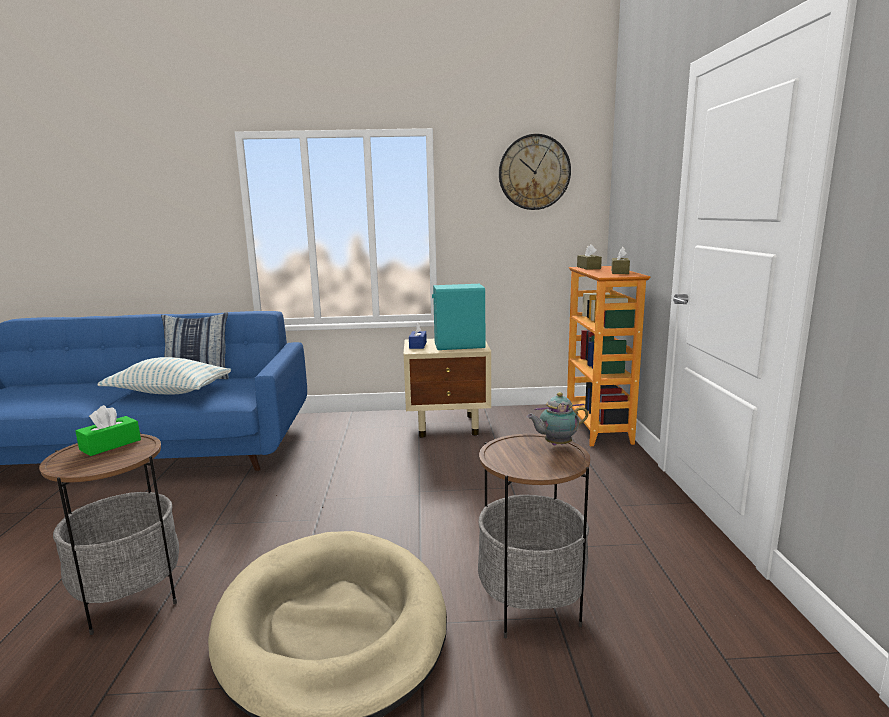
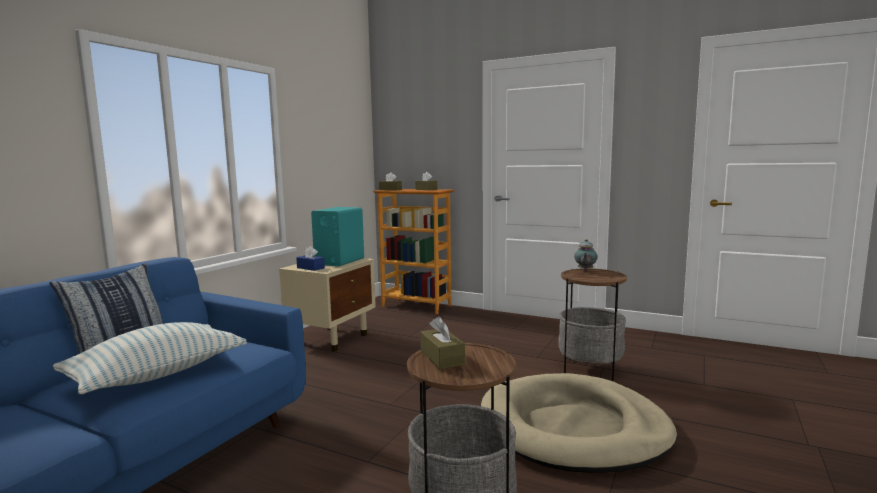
camera: 60 degrees left, 5 degrees down
green tissue box [75,405,141,456] -> brown tissue box [421,316,465,370]
wall clock [499,134,571,210] -> none

